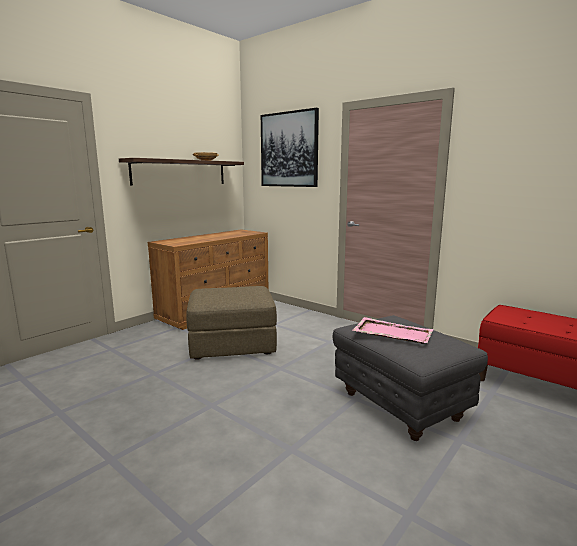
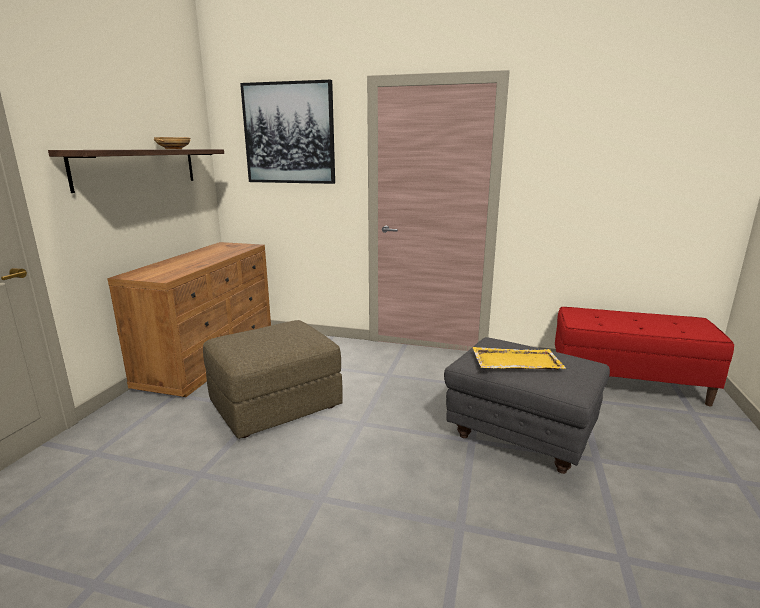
camera: 25 degrees left, 5 degrees up
pink tray [352,317,434,344] -> yellow tray [472,347,566,370]

